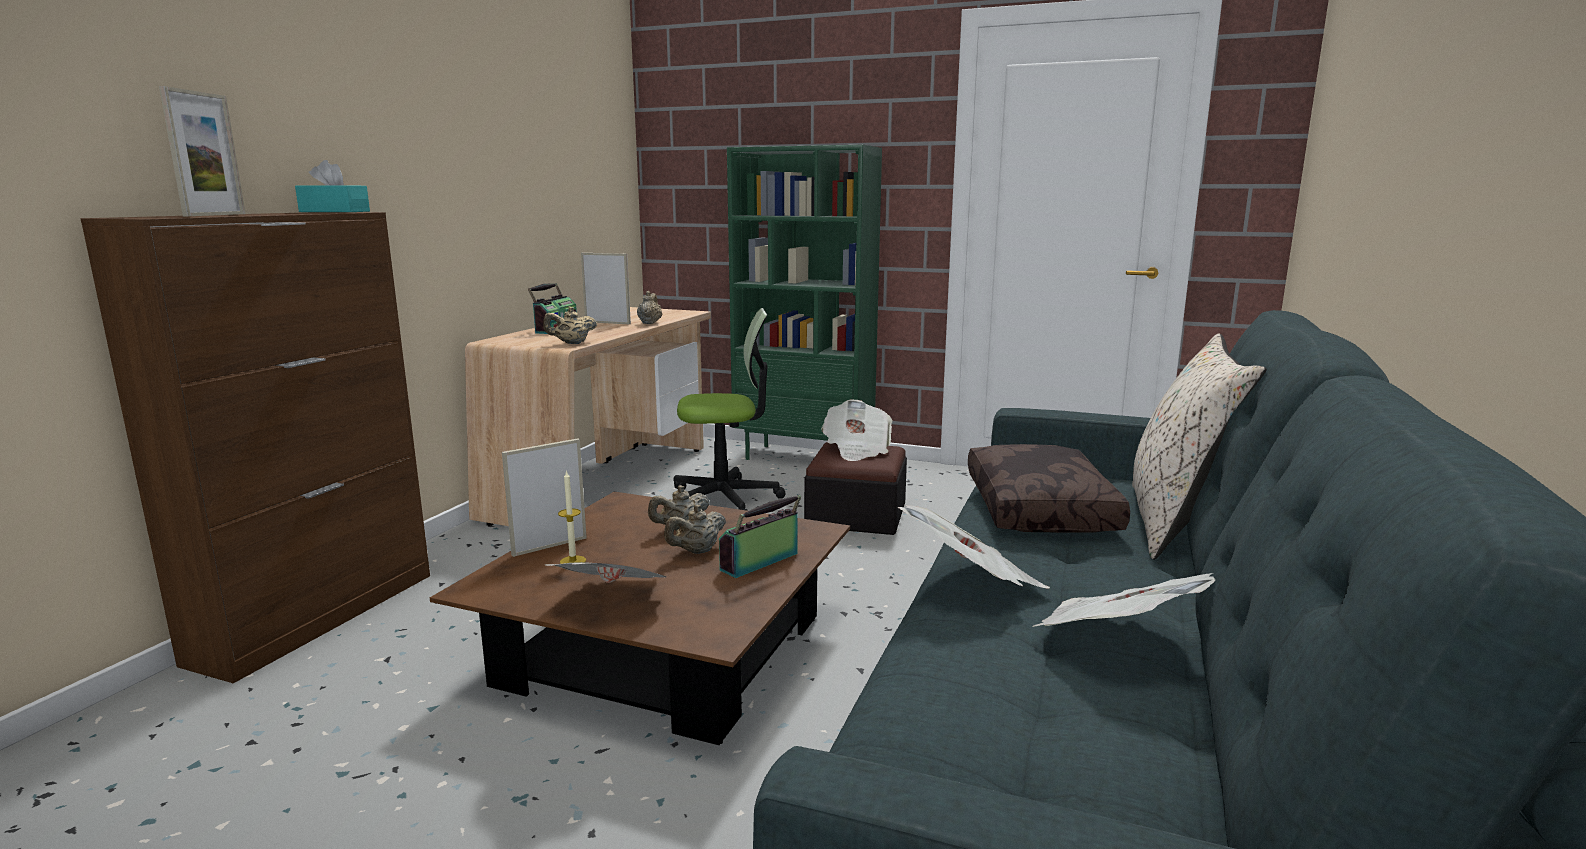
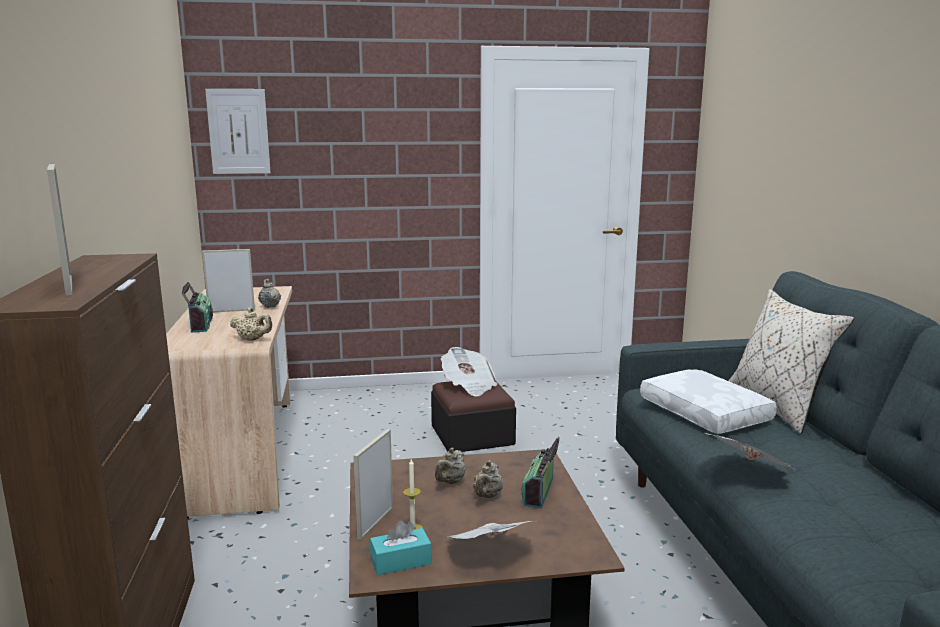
camera: 30 degrees left, 0 degrees up
turquoise tissue box [295,160,370,212] -> turquoise tissue box moved to [370,520,432,575]
beige teapot [543,307,597,344] -> beige teapot turned 105 degrees counterclockwise [230,308,272,341]
office chair [674,308,786,511] -> none
green bookcase [727,145,882,460] -> none
brown pillow [968,444,1130,533] -> white pillow [640,369,777,434]
newspaper [1032,573,1215,627] -> none
none -> picture [205,89,271,174]

